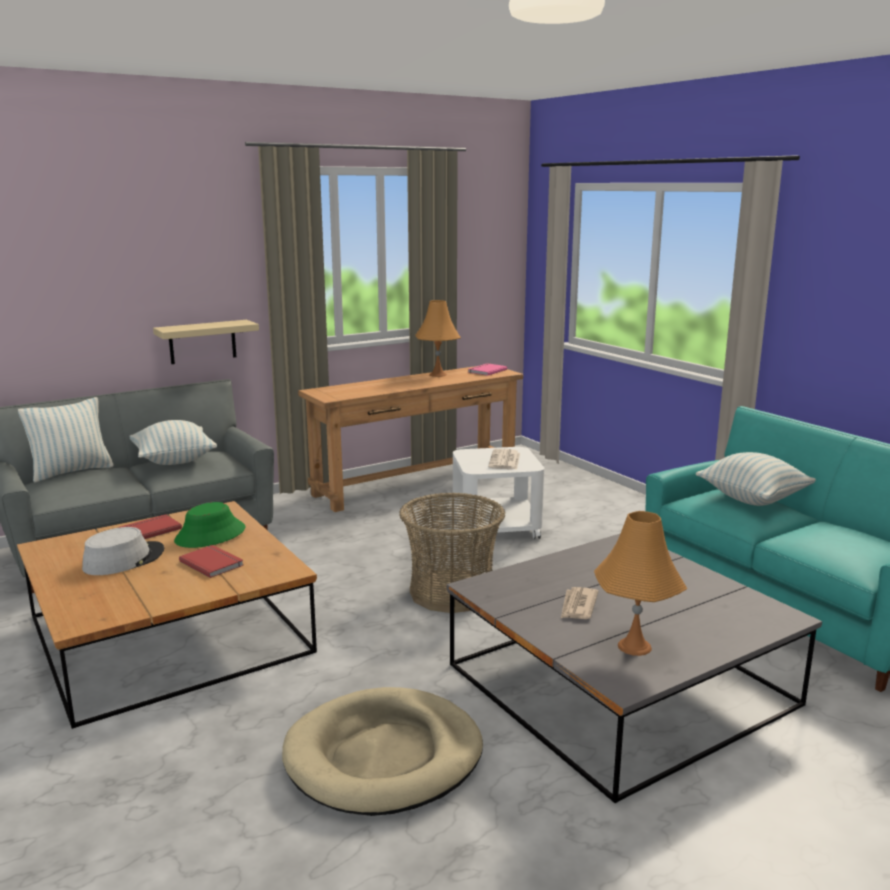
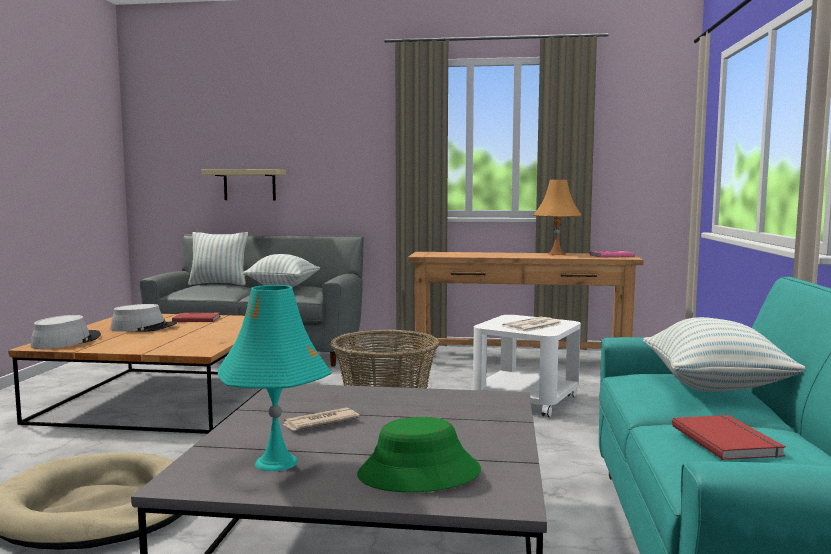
camera: 40 degrees right, 10 degrees down
beige shelf [153,320,259,364] -> beige shelf moved to [201,169,286,200]
green hat [174,502,245,548] -> green hat moved to [357,417,481,492]
red book [179,545,243,578] -> red book moved to [672,415,786,460]
orange table lamp [594,511,687,656] -> turquoise table lamp [217,285,332,471]
none -> grey hat [31,315,101,349]

